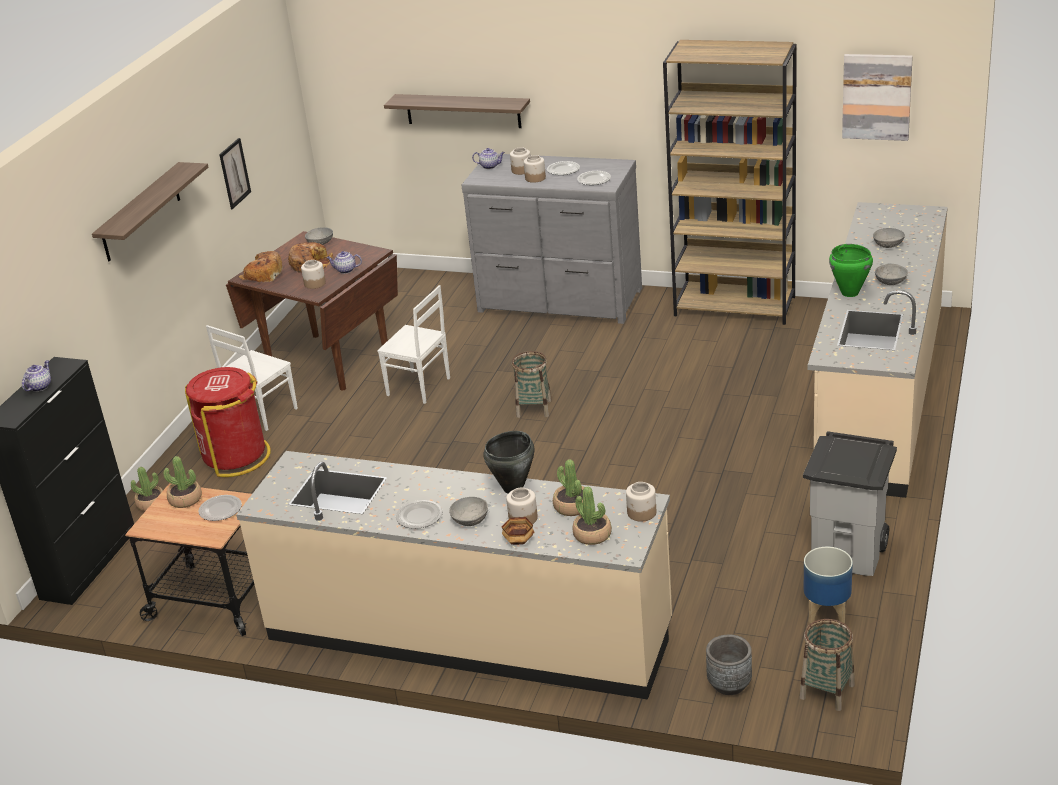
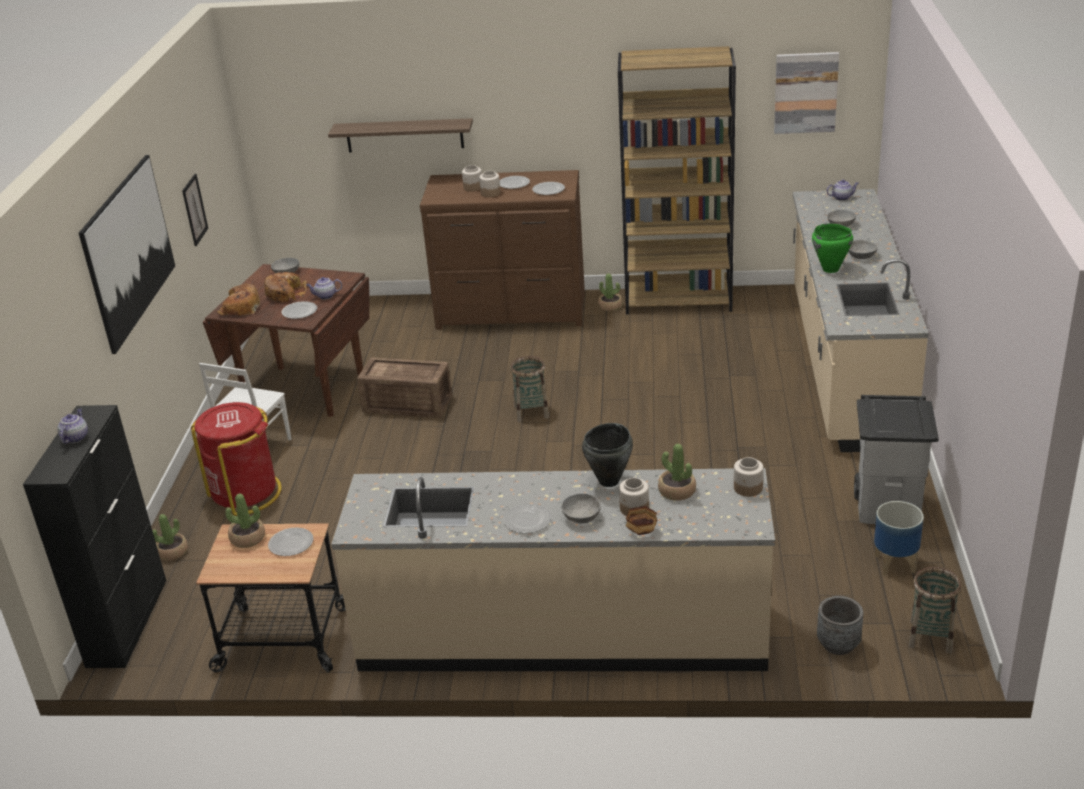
camera: 15 degrees left, 0 degrees up
shelf [92,162,208,261] -> picture [79,155,175,354]
jar [301,260,326,289] -> plate [282,301,317,319]
white chair [377,285,450,404] -> crate [357,357,452,418]
grey dresser [461,154,642,324] -> brown dresser [420,170,585,330]
teapot [472,148,505,169] -> teapot moved to [826,180,859,201]
potted plant [572,487,612,545] -> potted plant moved to [598,273,623,311]

